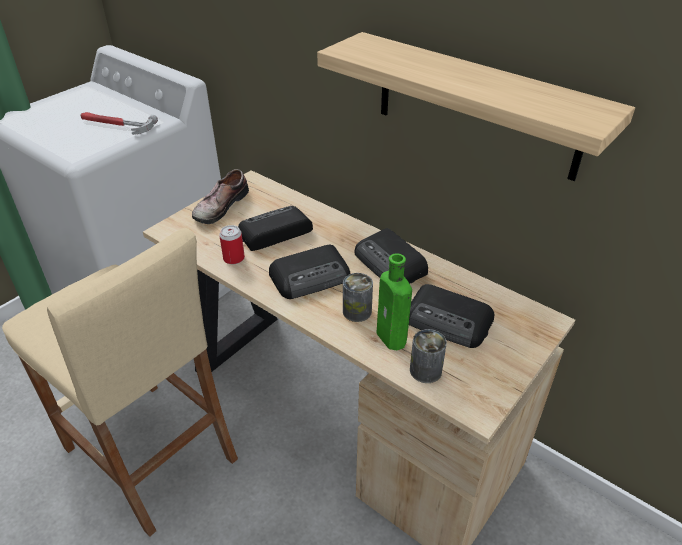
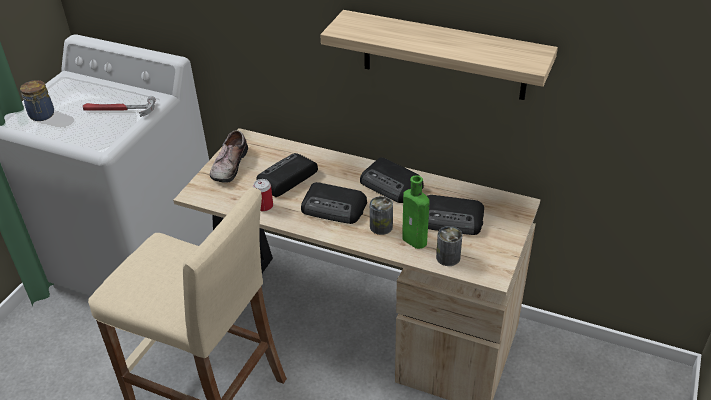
camera: 15 degrees left, 0 degrees up
radio [269,245,350,299] -> radio turned 60 degrees clockwise [301,182,367,224]
none -> jar [20,80,54,121]

